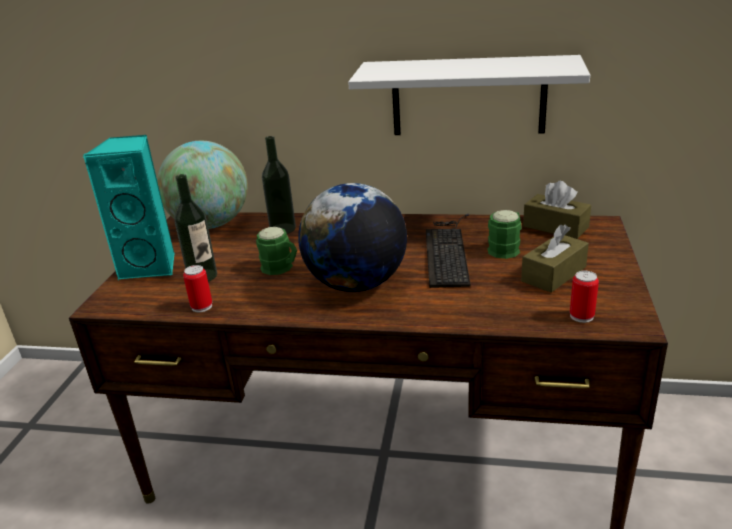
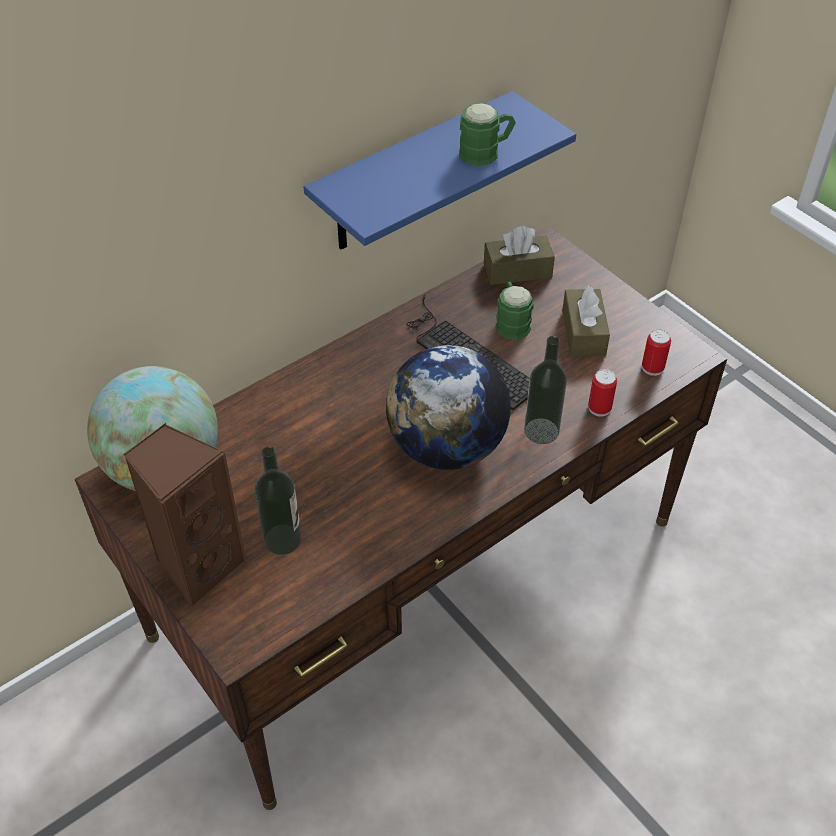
camera: 50 degrees left, 20 degrees up
turquoise speaker [82,135,175,280] -> brown speaker [123,423,248,609]
can [183,265,212,312] -> can moved to [588,369,617,417]
green mug [256,227,297,275] -> green mug moved to [459,103,516,166]
bottle [262,136,296,234] -> bottle moved to [524,336,567,444]
white shelf [348,55,590,135] -> blue shelf [304,91,576,250]

